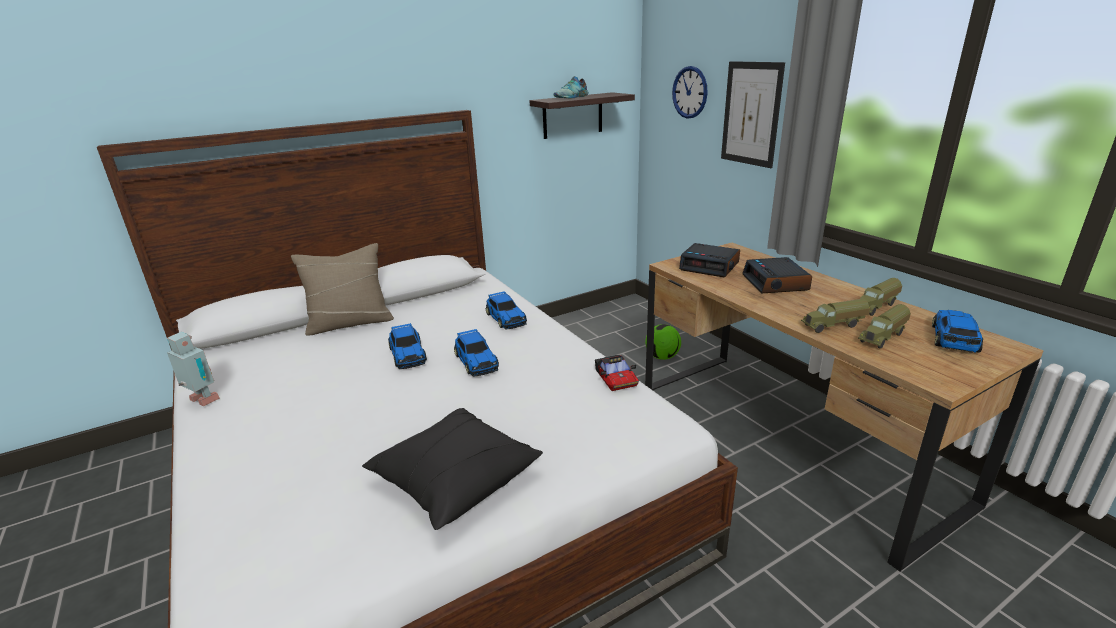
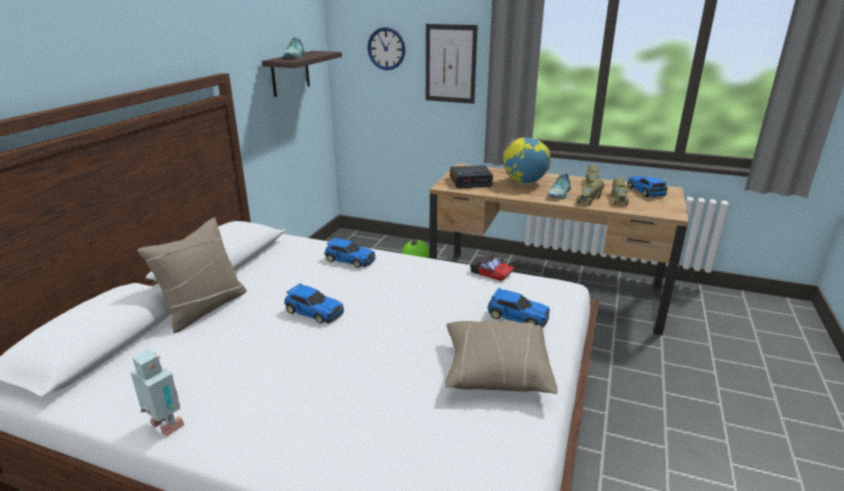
camera: 40 degrees left, 0 degrees up
toy robot [167,332,220,406] -> toy robot turned 45 degrees clockwise [131,349,184,436]
black pillow [362,408,543,530] -> beige pillow [445,321,558,394]
toy car [454,329,499,377] -> toy car moved to [487,288,550,328]
alarm clock [742,257,812,293] -> globe [503,138,550,185]
none -> shoe [548,174,571,199]

